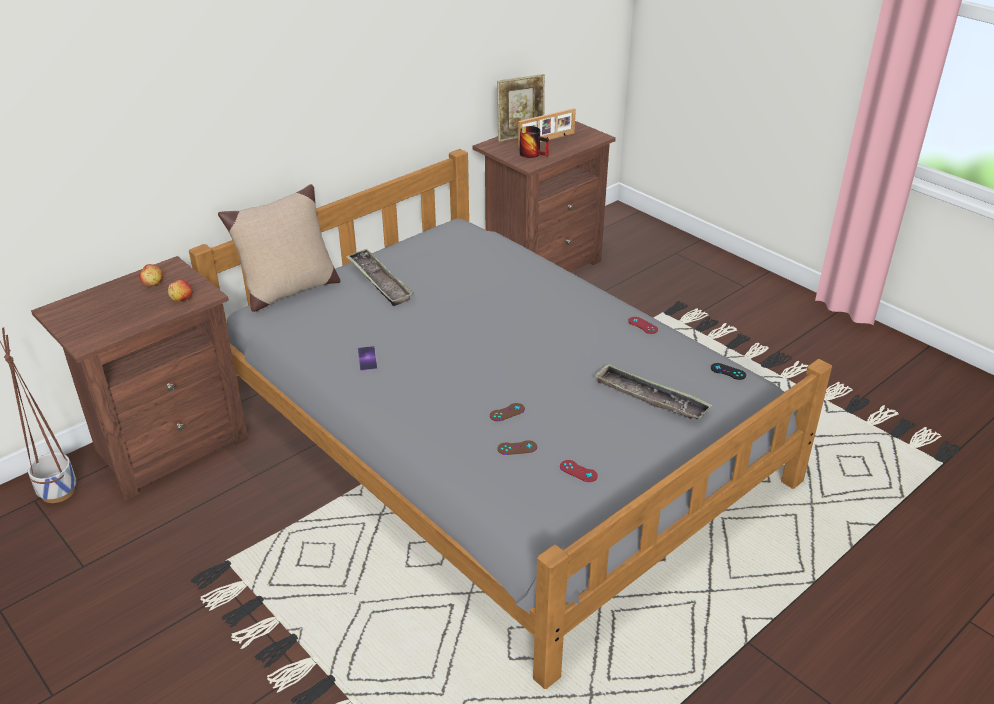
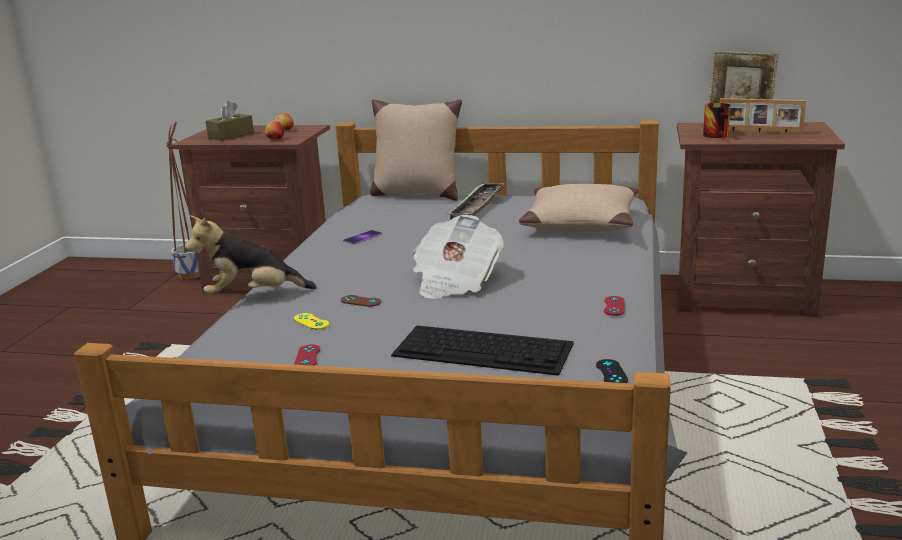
camera: 55 degrees right, 15 degrees down
brown game controller [498,440,537,455] -> yellow game controller [294,313,329,330]
tray [594,363,712,419] -> keyboard [391,325,574,376]
none -> plush toy [185,215,317,294]
none -> brown tissue box [206,101,254,141]
none -> newspaper [413,215,504,298]
none -> beige pillow [519,184,639,232]

